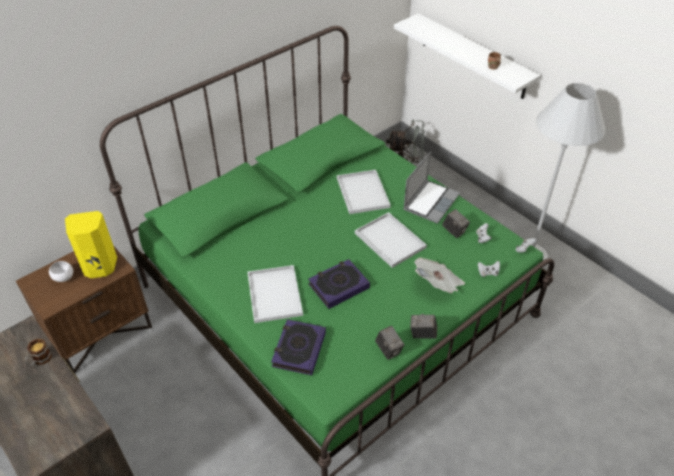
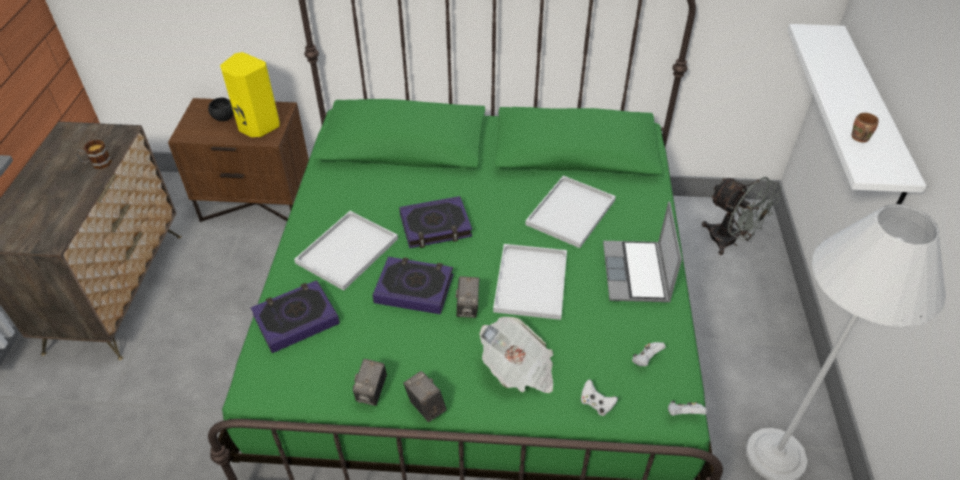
camera: 45 degrees right, 0 degrees up
white bowl [49,261,73,282] -> black bowl [208,98,234,121]
laptop [403,151,460,224] -> laptop turned 105 degrees clockwise [603,201,682,302]
camera [442,209,470,238] -> camera moved to [456,276,479,318]
none -> book [399,196,472,248]

